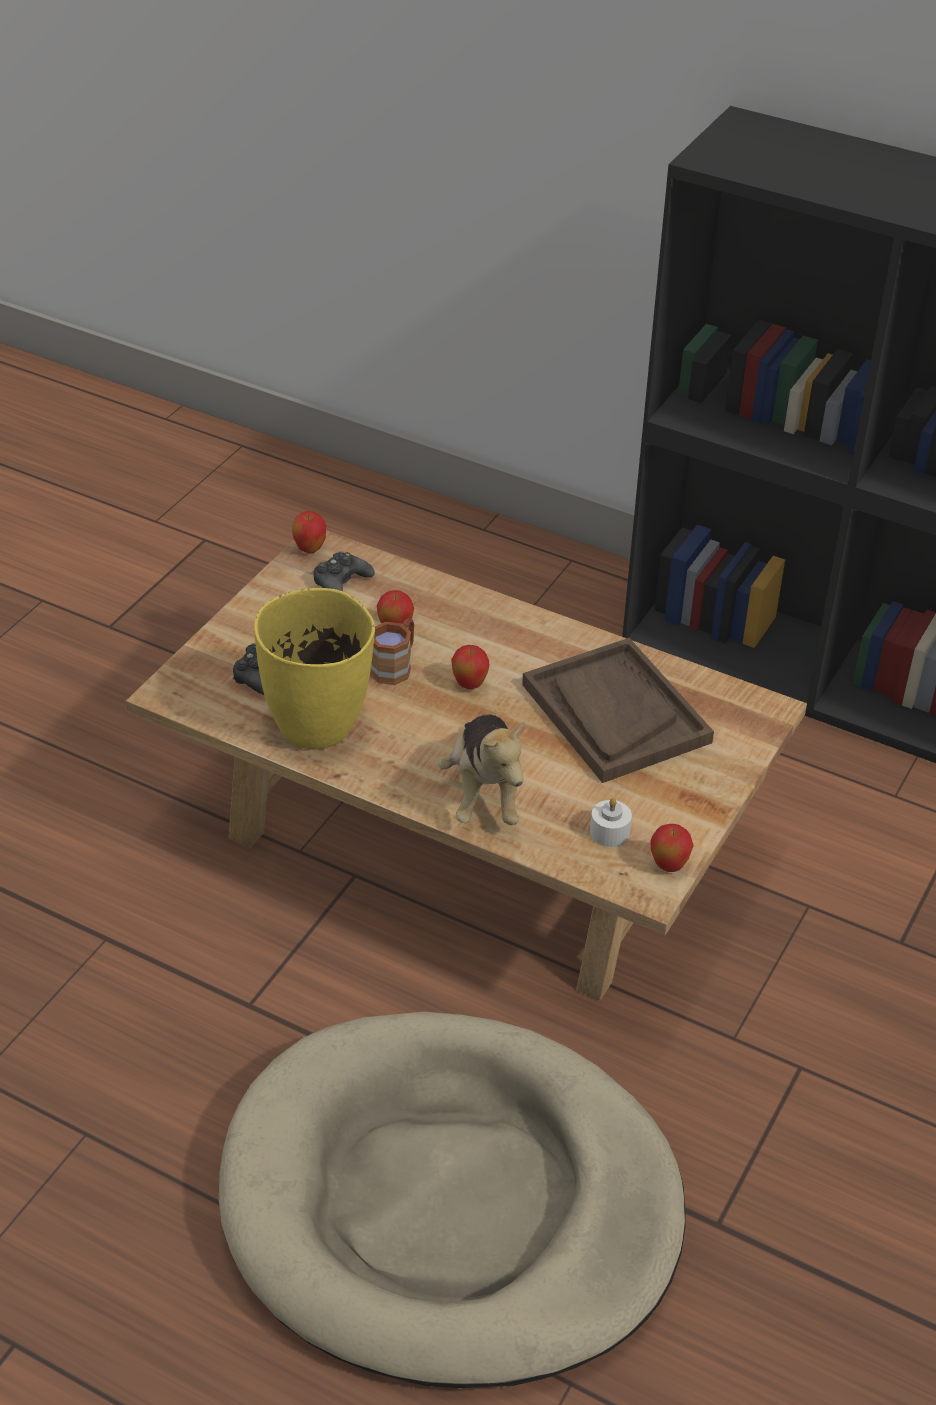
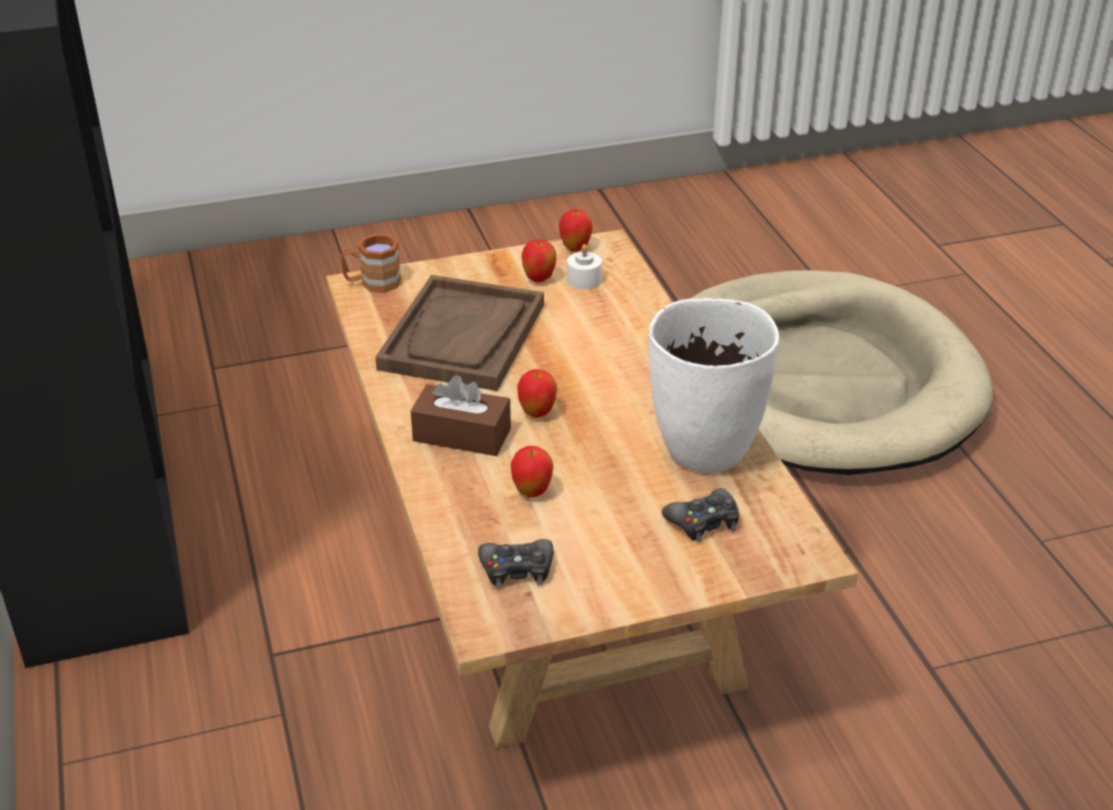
camera: 135 degrees left, 5 degrees down
yellow vase [254,588,375,750] -> white vase [648,298,779,473]
apple [292,511,326,553] -> apple moved to [522,239,556,283]
brown mug [370,618,414,685] -> brown mug moved to [340,234,401,293]
plush toy [438,715,525,825] -> none
none -> brown tissue box [411,375,511,456]

